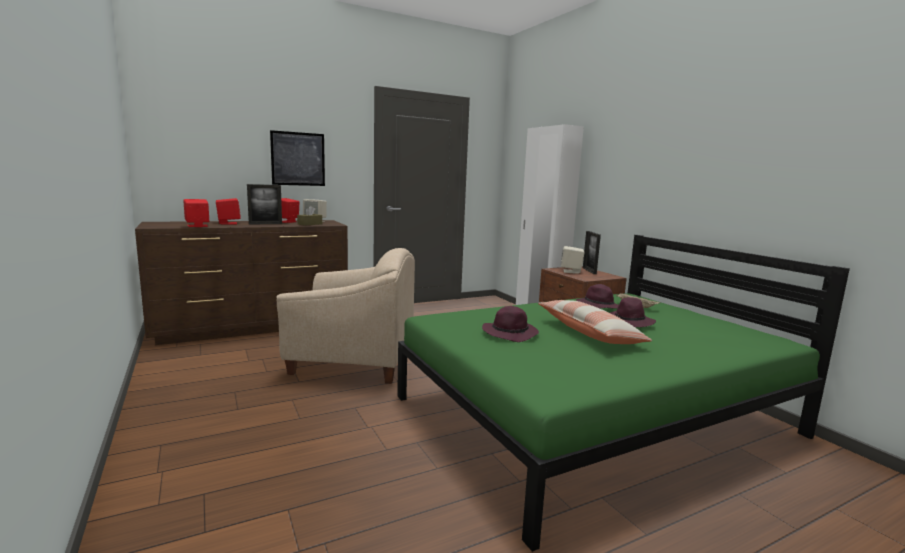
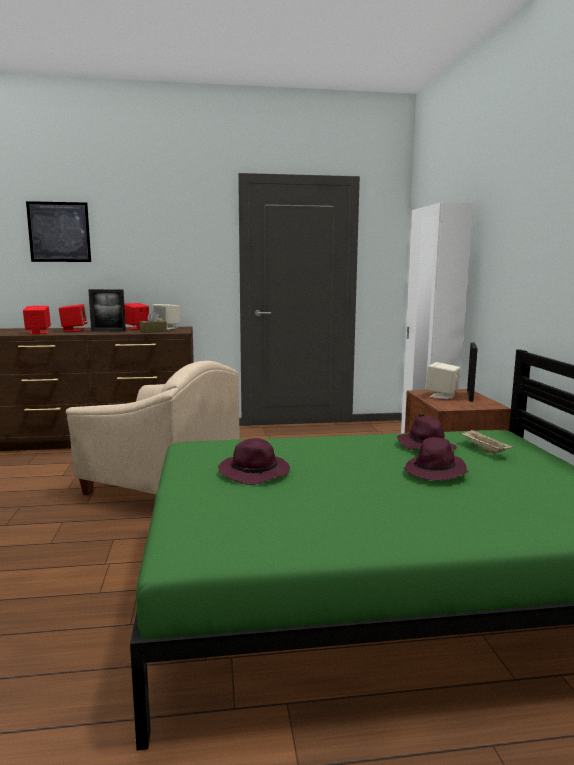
camera: 20 degrees right, 0 degrees up
picture [270,130,325,186] -> picture moved to [26,201,91,262]
pillow [538,300,652,344] -> none

